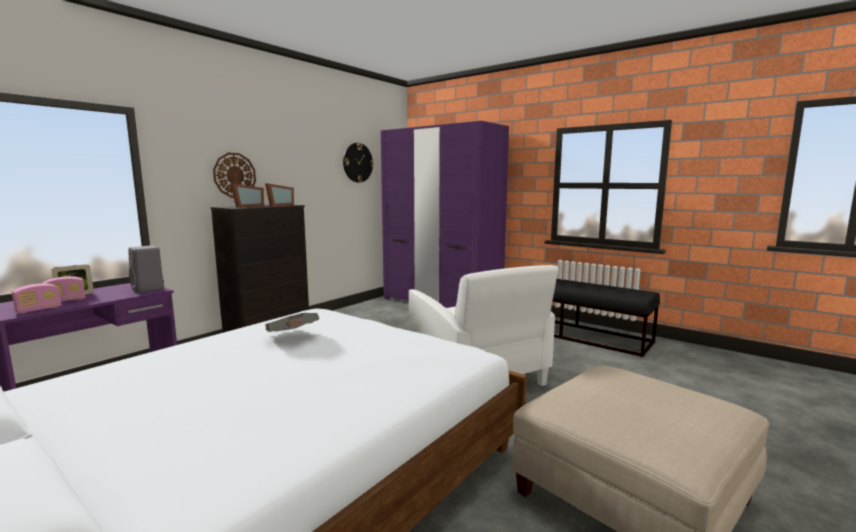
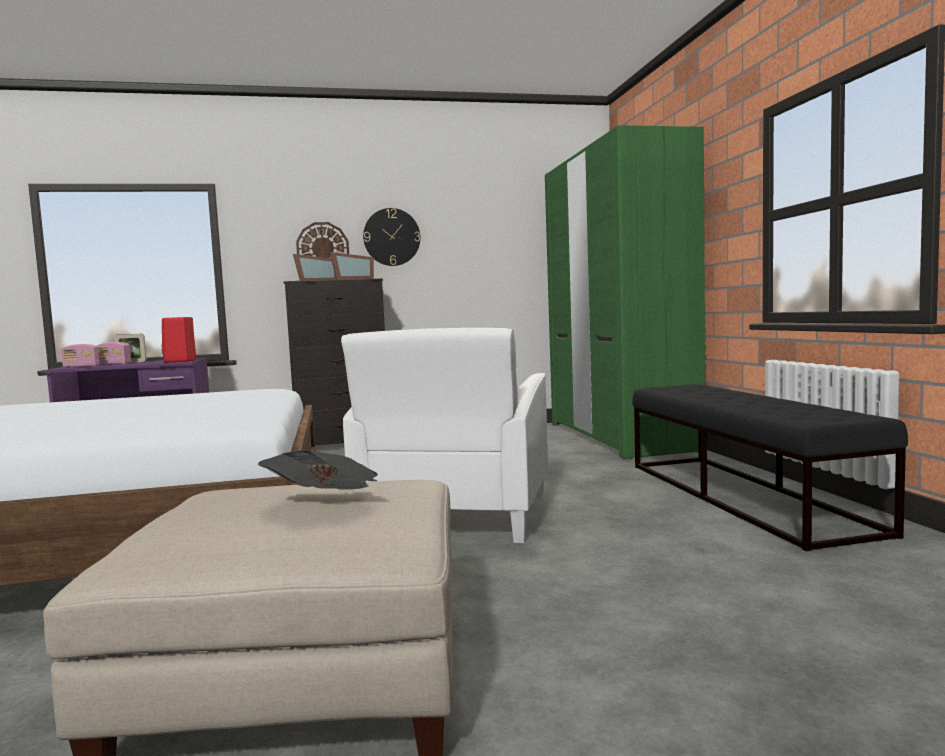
camera: 40 degrees right, 5 degrees down
grey speaker [128,245,164,293] -> red speaker [162,317,197,363]
newspaper [265,313,320,332] -> newspaper moved to [258,450,377,489]
wall clock [343,143,374,183] -> wall clock moved to [363,208,420,266]
purple wardrobe [381,121,509,308] -> green wardrobe [545,125,705,459]

